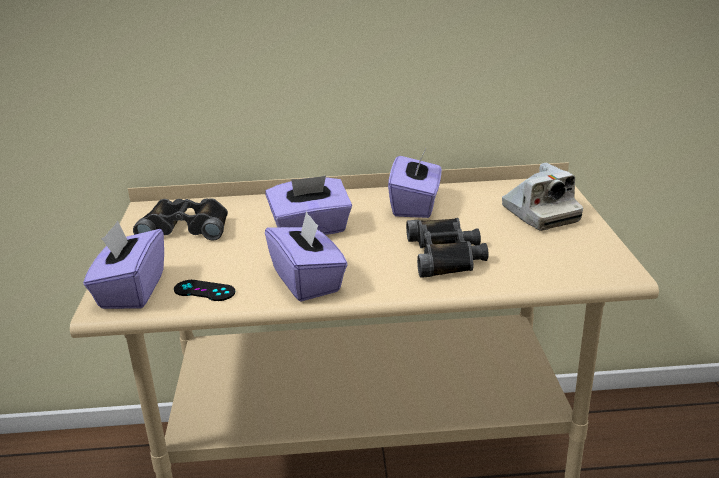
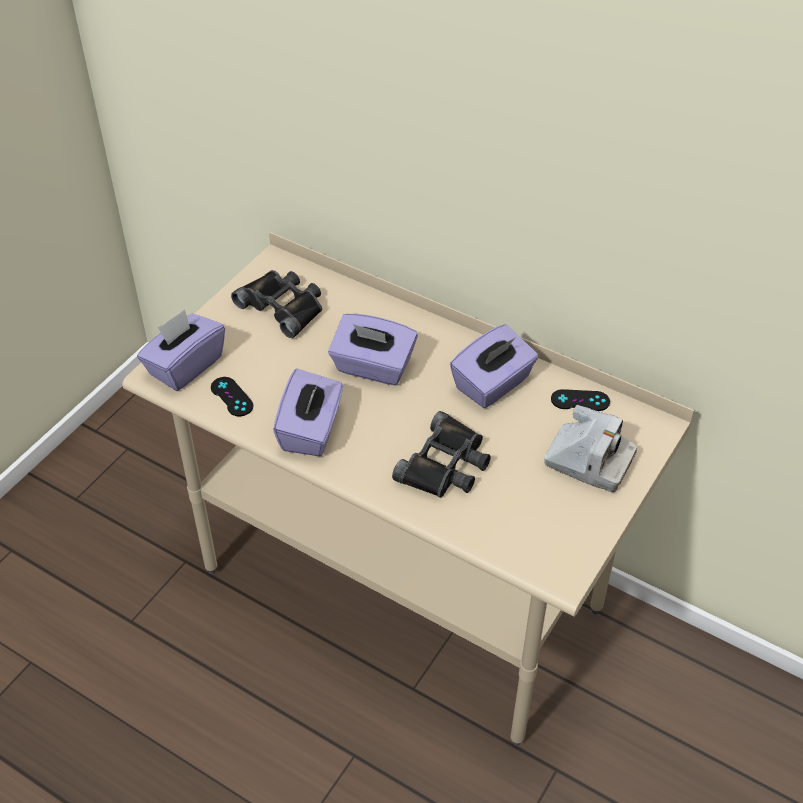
camera: 35 degrees right, 20 degrees up
camera [502,163,583,231] -> camera turned 75 degrees counterclockwise [544,405,637,492]
none -> black game controller [551,389,610,411]

